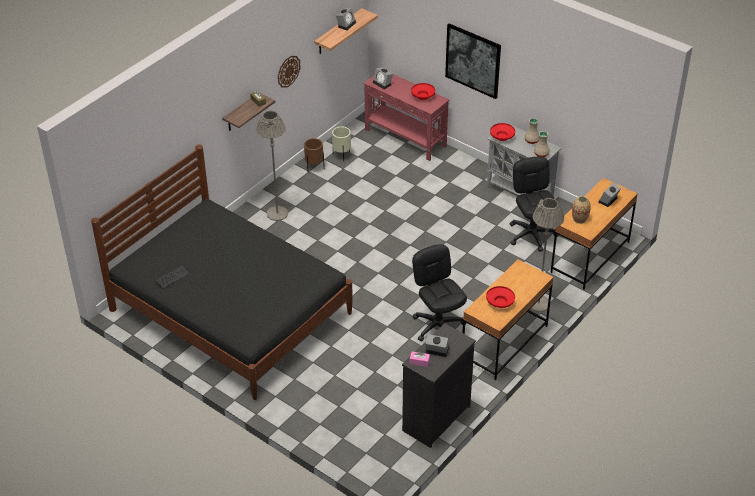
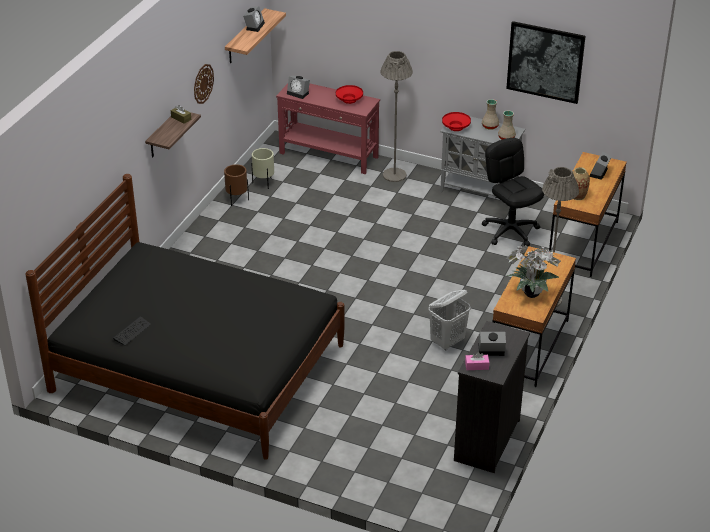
camera: 15 degrees left, 5 degrees down
grey floor lamp [256,111,288,221] -> grey floor lamp moved to [381,51,413,182]
black office chair [412,244,467,341] -> white laundry basket [428,290,471,350]
picture [445,24,501,99] -> picture moved to [506,21,586,104]
red bowl [486,286,515,308] -> potted plant [506,245,561,298]

